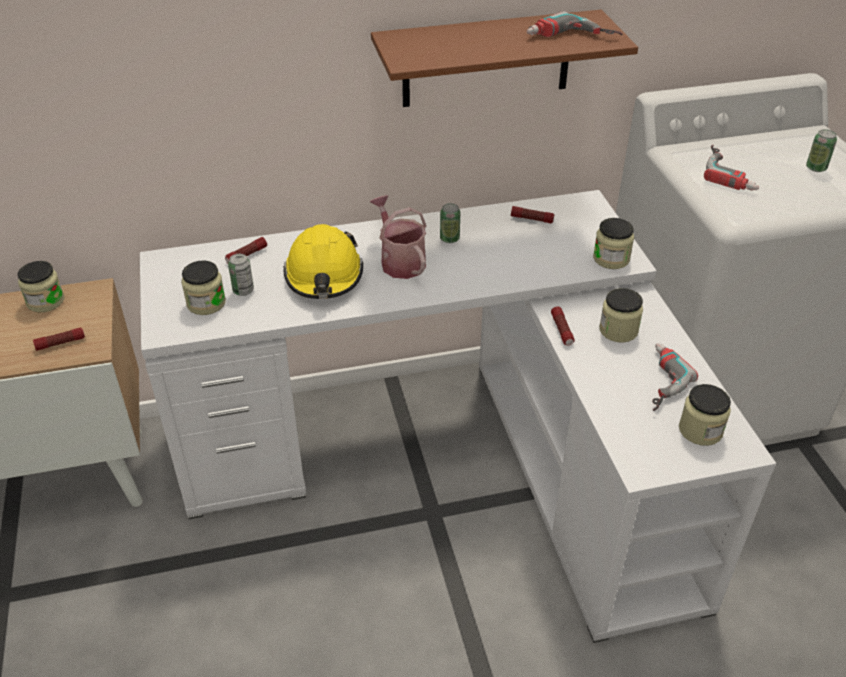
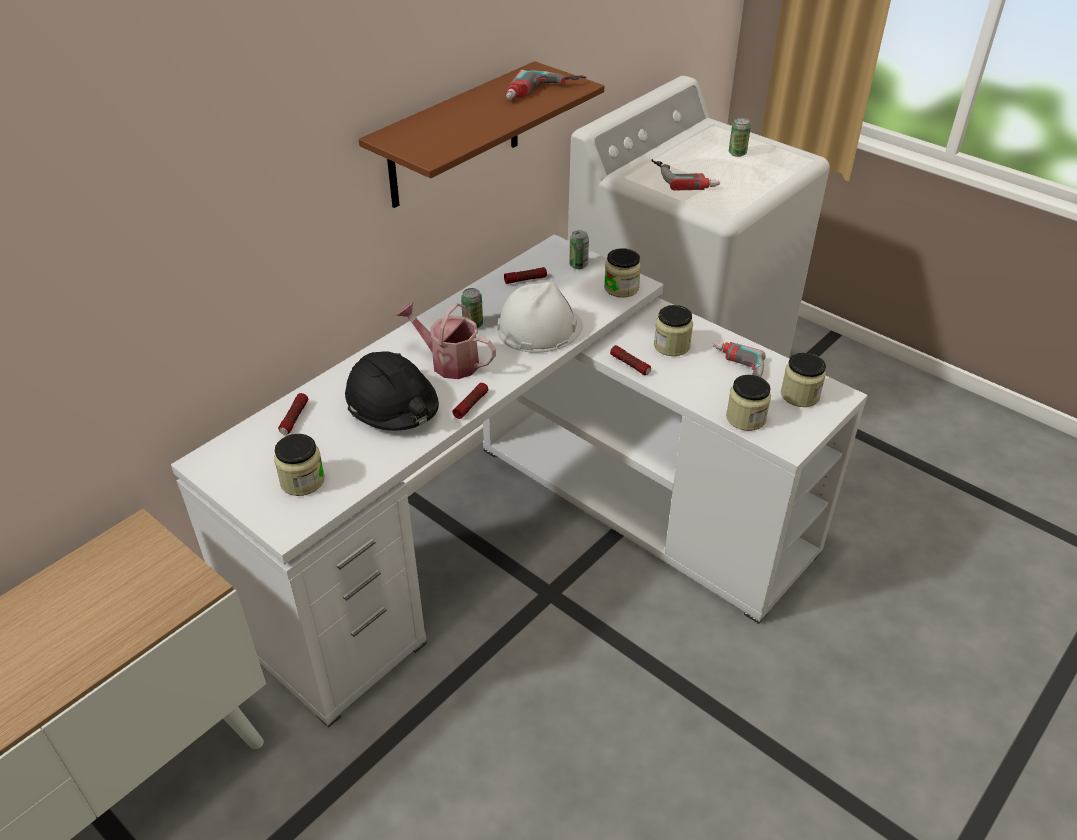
camera: 35 degrees left, 0 degrees up
jar [18,261,64,312] -> jar moved to [726,375,771,431]
flashlight [33,328,85,351] -> flashlight moved to [452,383,488,419]
can [228,254,254,296] -> can moved to [569,230,589,269]
yellow hard hat [283,224,363,299] -> black hard hat [345,351,439,431]
none -> white hard hat [497,282,583,353]

